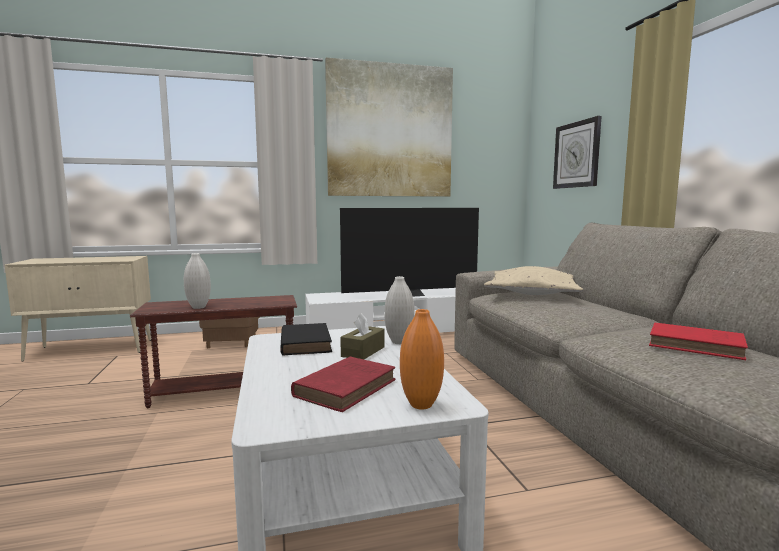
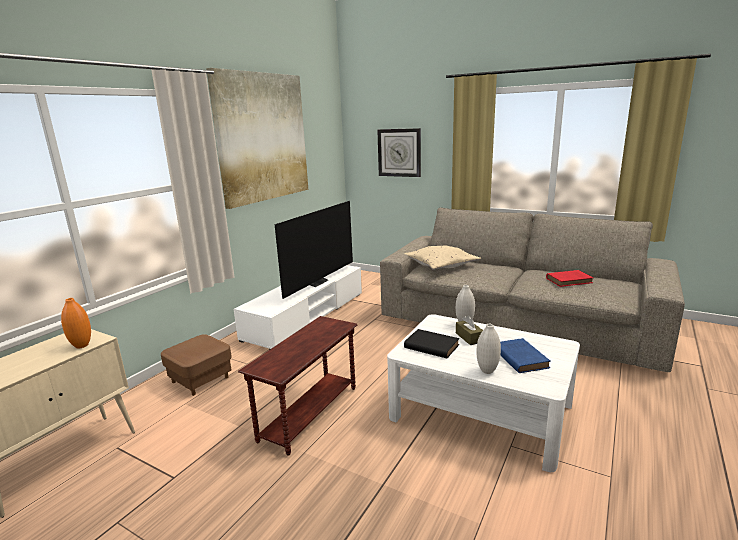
camera: 45 degrees left, 10 degrees up
white vase [184,253,211,309] -> white vase moved to [476,324,501,374]
red book [291,356,396,412] -> blue book [500,338,551,373]
orange vase [400,309,444,409] -> orange vase moved to [61,298,91,348]

